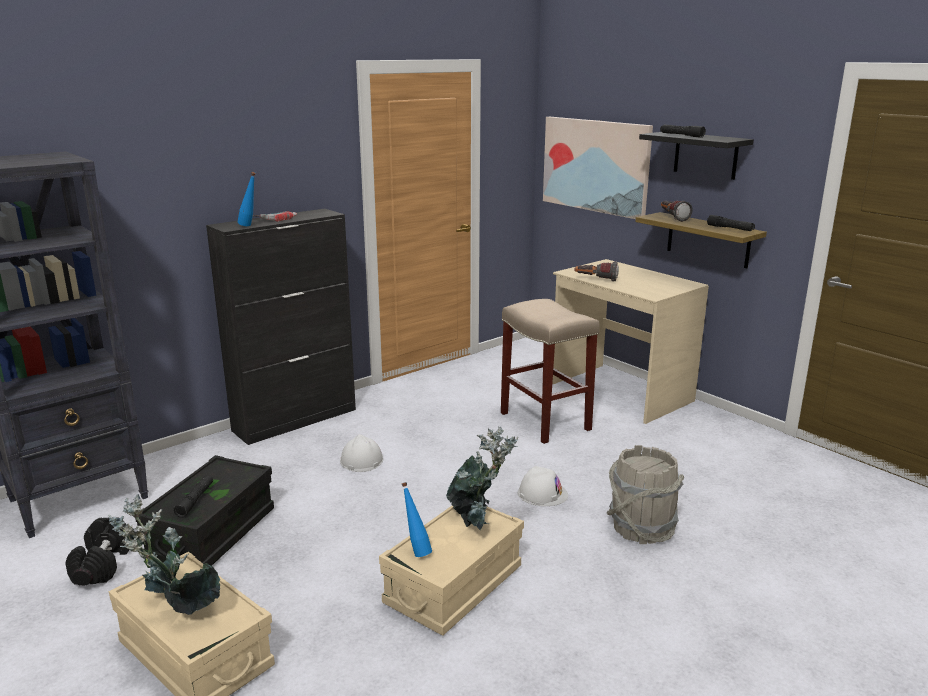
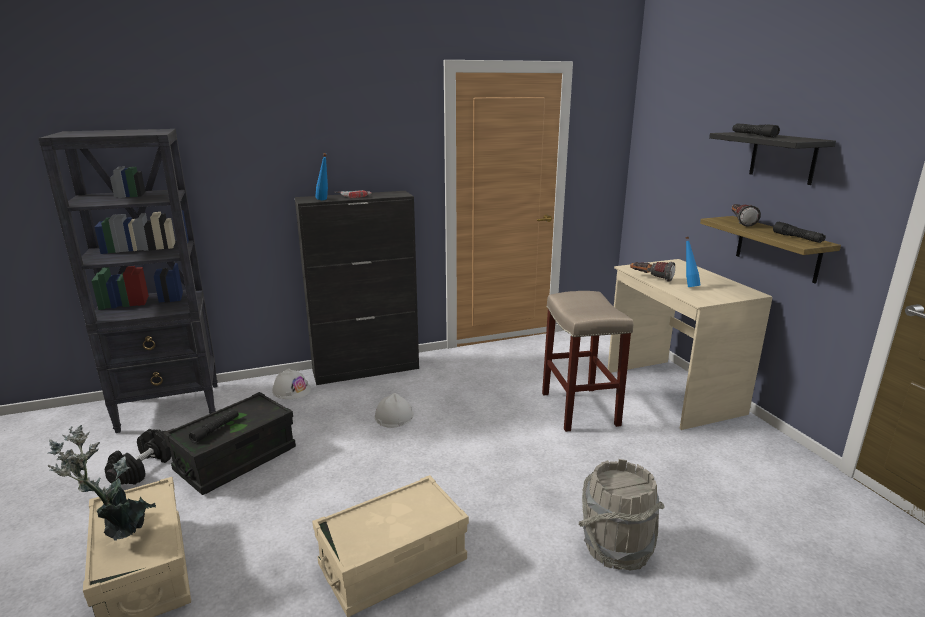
camera: 20 degrees right, 0 degrees up
blue bottle [402,482,432,557] -> blue bottle moved to [685,237,701,287]
potted plant [446,427,518,531] -> none
white hard hat [518,466,568,506] -> white hard hat moved to [272,368,311,399]
picture [543,117,653,219] -> none

